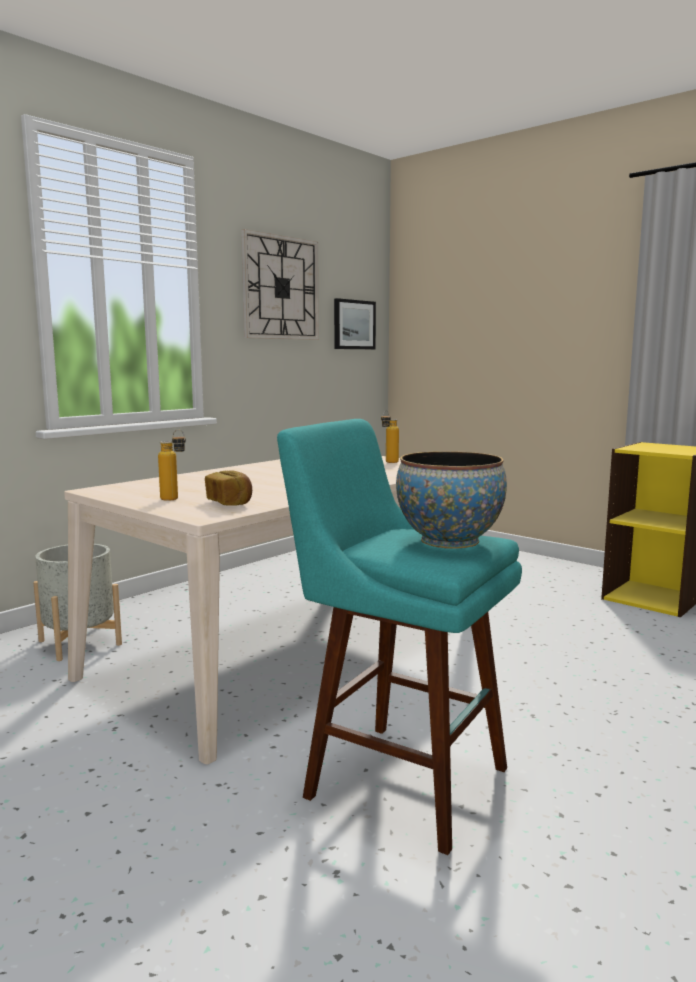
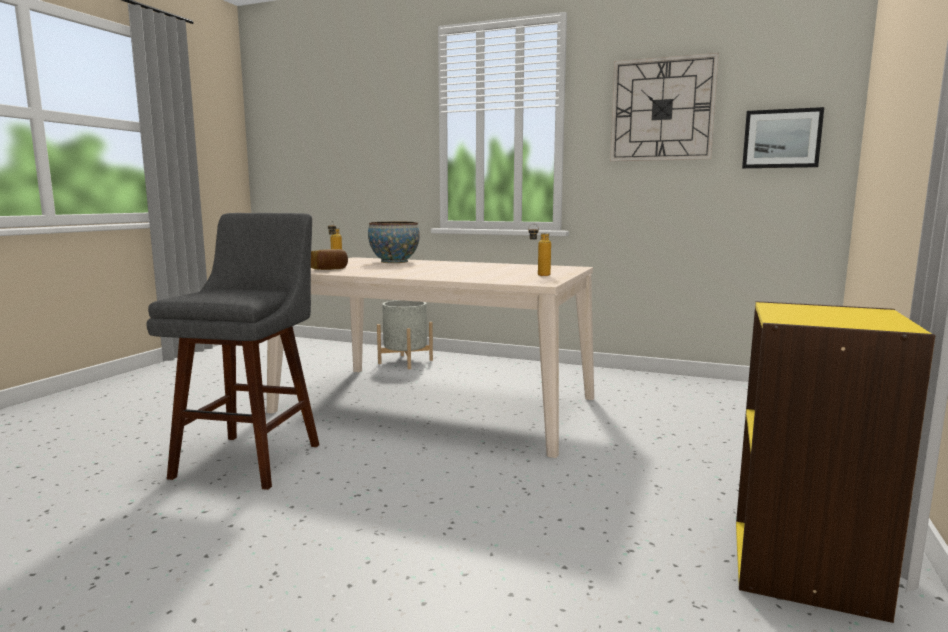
camera: 70 degrees right, 0 degrees up
turquoise stool [277,419,522,855] -> grey stool [146,213,319,490]
bowl [396,451,507,549] -> bowl moved to [368,222,420,263]

